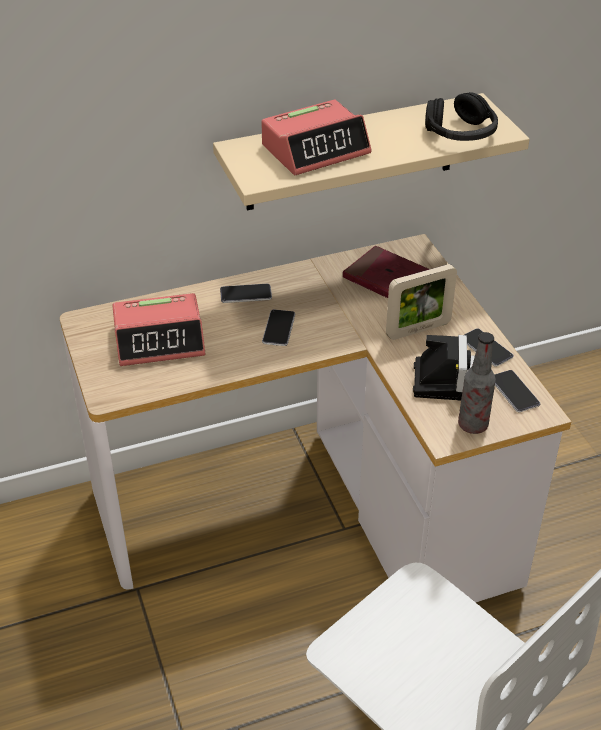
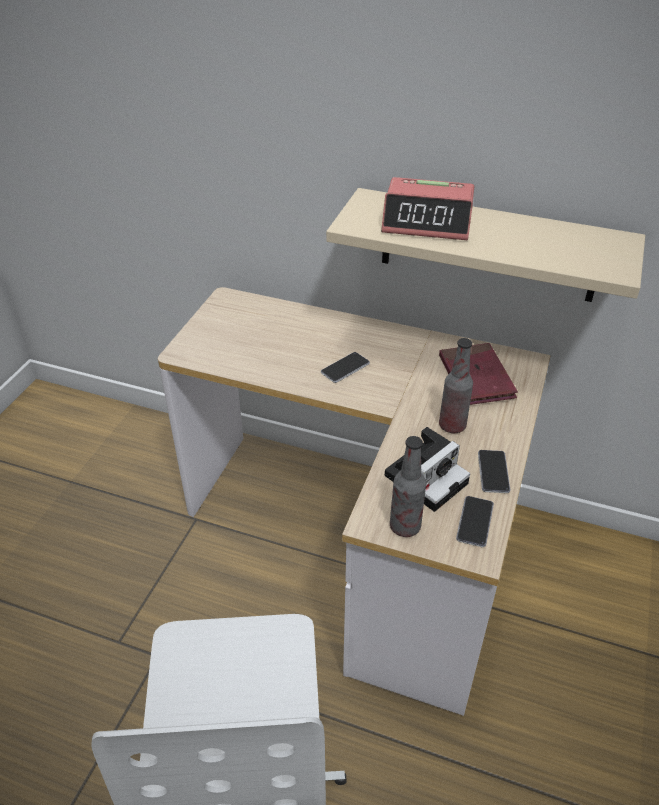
camera: 40 degrees right, 0 degrees up
alarm clock [112,293,205,366] -> none
phone [220,284,272,303] -> none
picture frame [386,264,457,340] -> bottle [439,338,473,433]
black headphones [425,92,498,141] -> none

